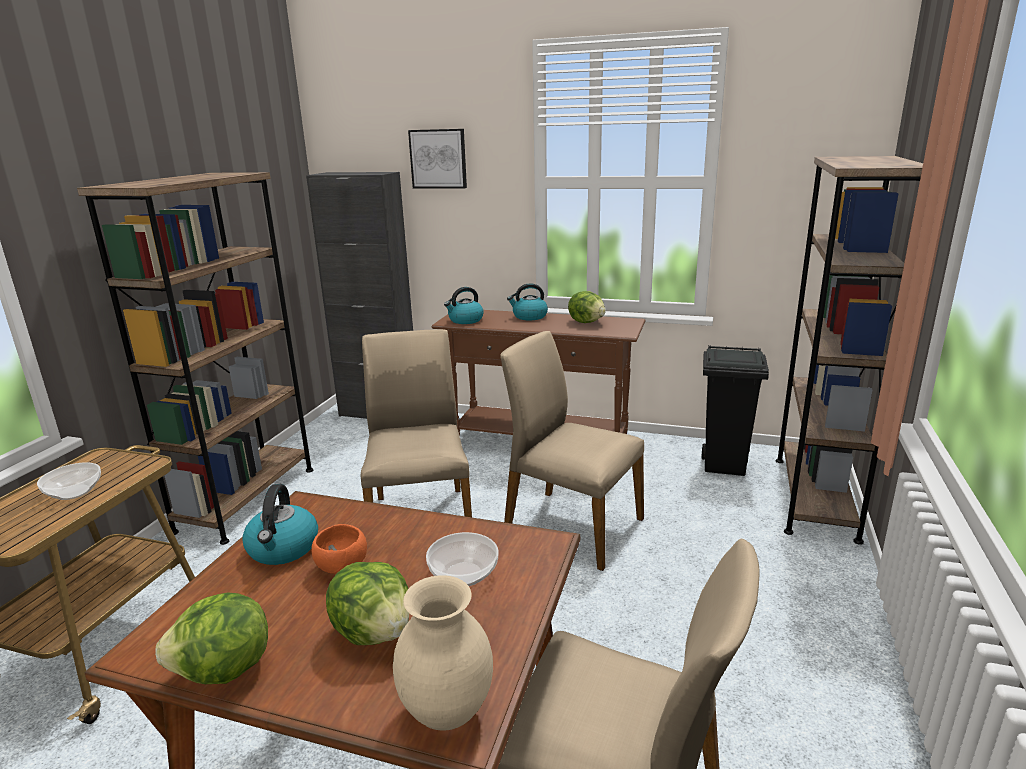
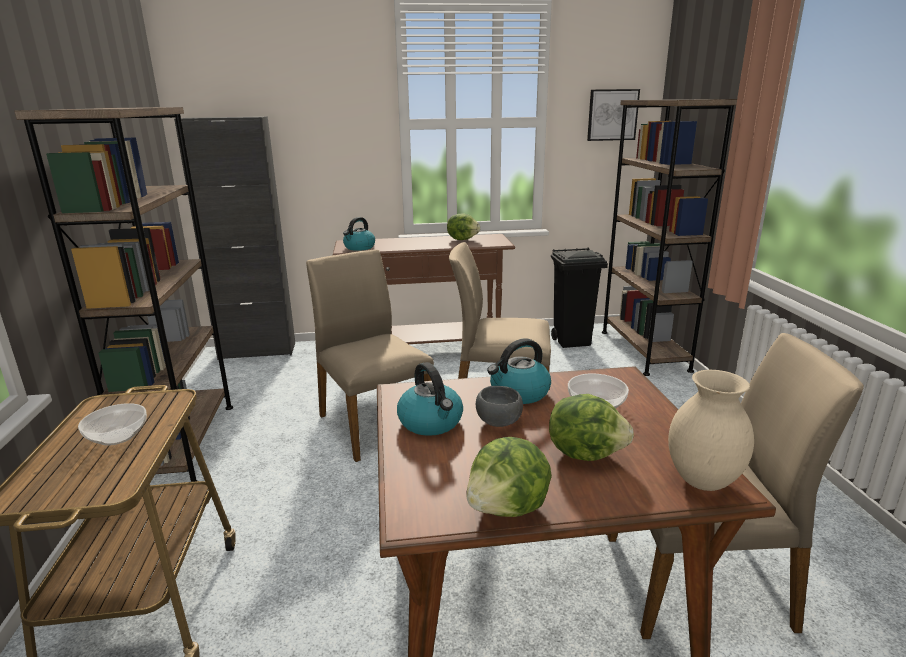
camera: 25 degrees left, 0 degrees up
orange bowl [311,524,367,574] -> grey bowl [476,386,523,427]
picture [408,129,467,188] -> picture moved to [587,89,640,141]
kettle [507,283,548,320] -> kettle moved to [487,339,551,404]

